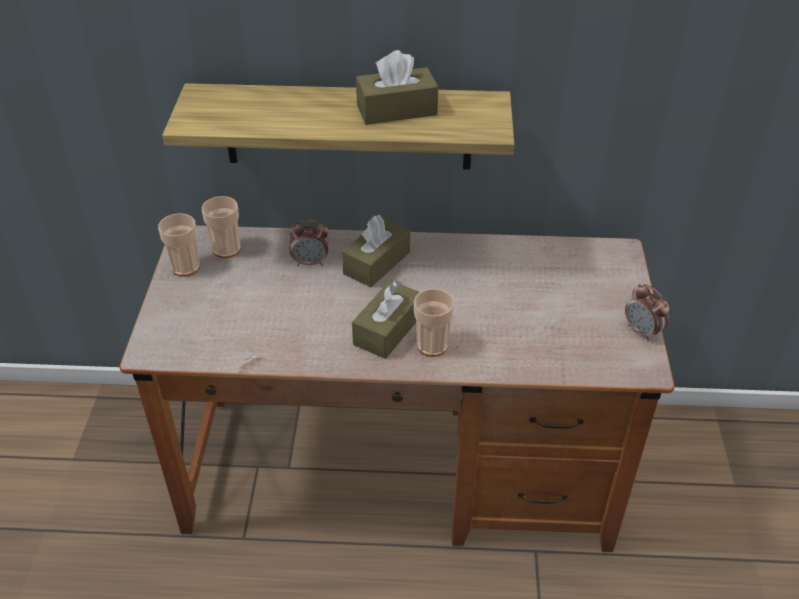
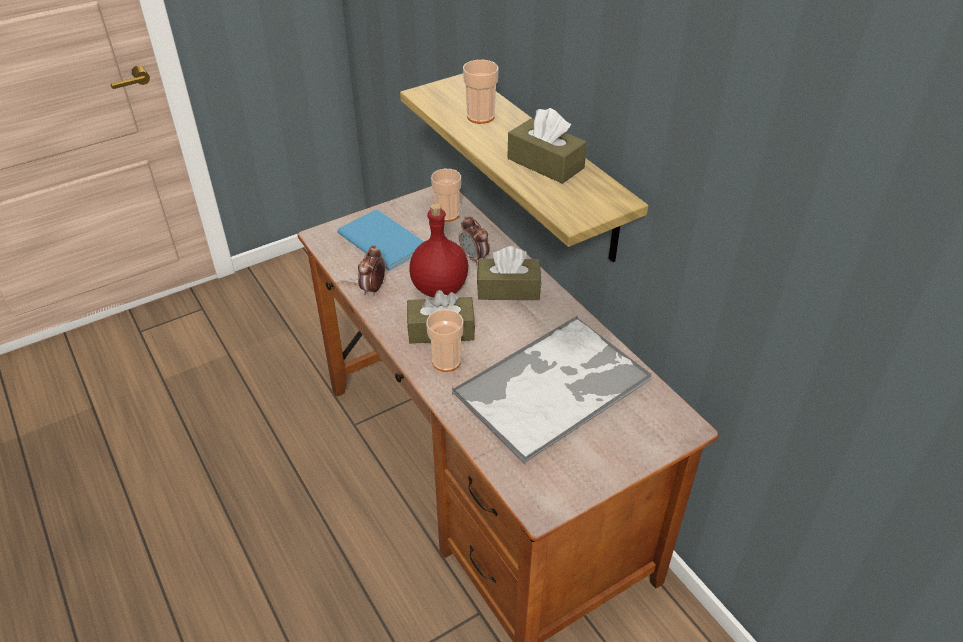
camera: 55 degrees right, 0 degrees up
cup [158,213,200,277] -> cup moved to [463,60,499,124]
alarm clock [625,284,670,341] -> alarm clock moved to [358,245,385,296]
none -> blue book [337,209,424,271]
none -> red bottle [409,203,468,297]
none -> tray [452,315,652,464]

